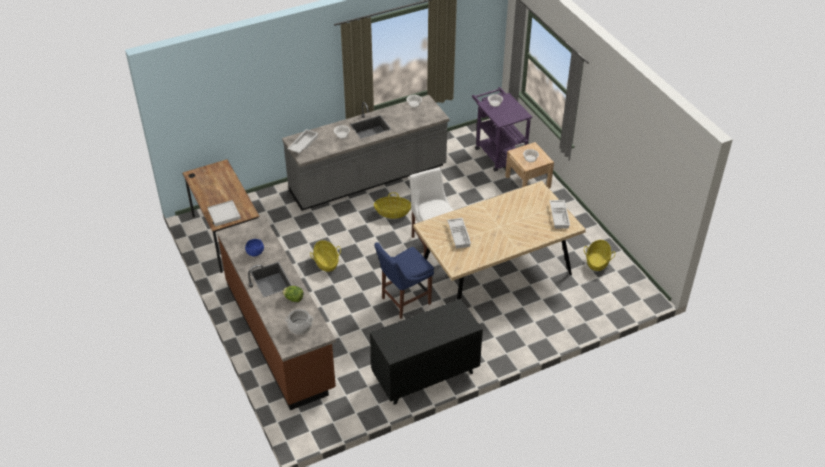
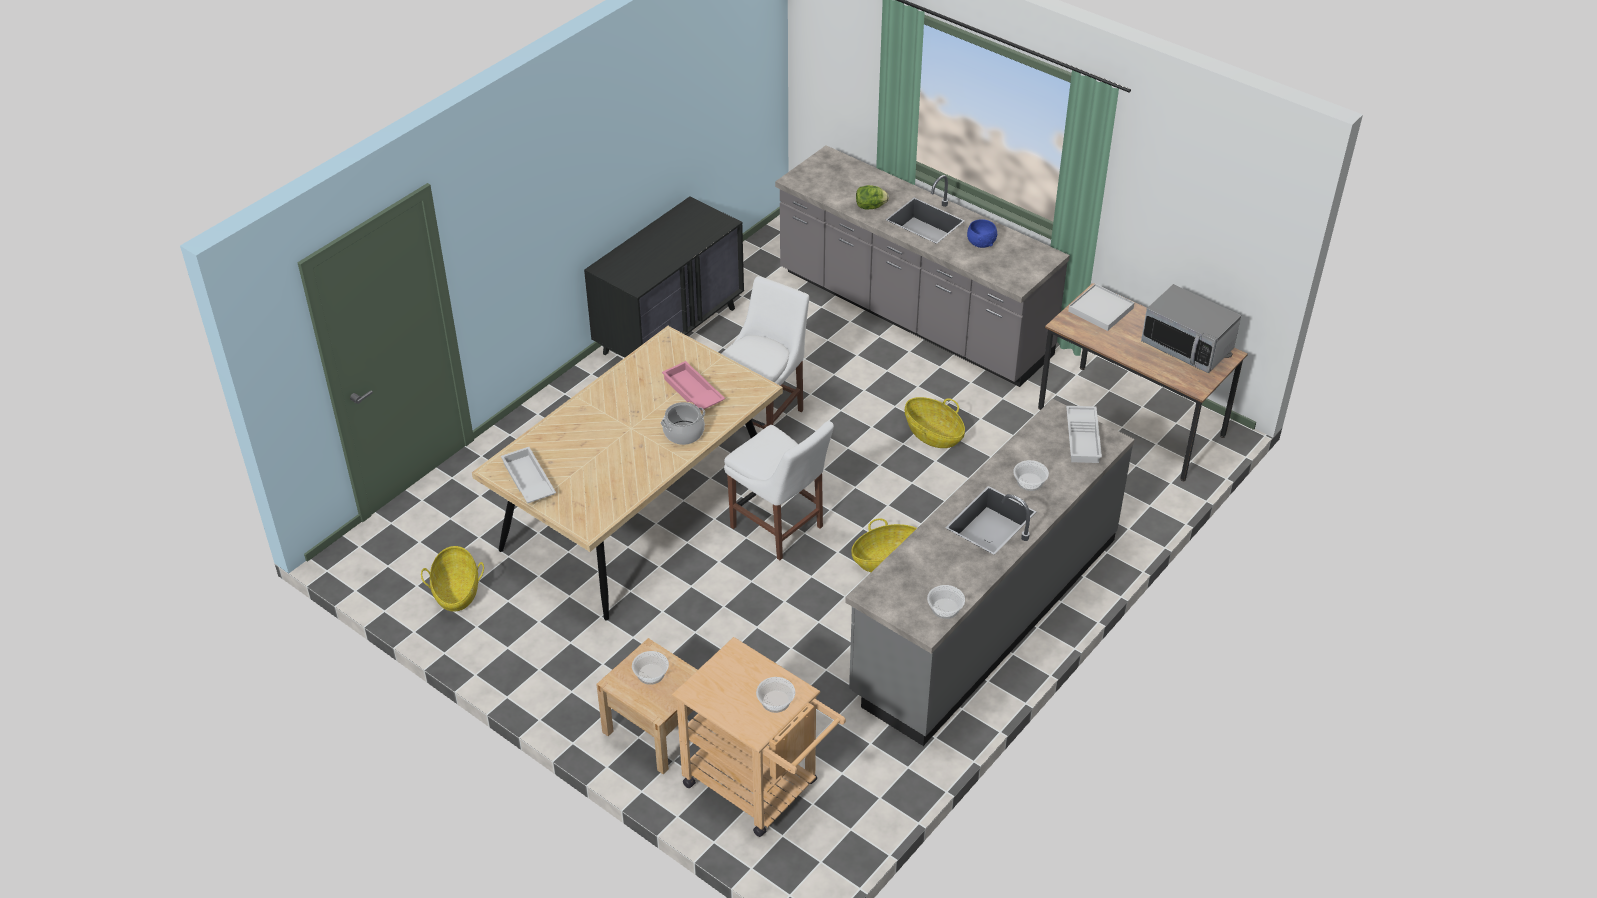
camera: 155 degrees right, 0 degrees up
brown counter [217,216,336,410] -> grey counter [775,145,1070,387]
cooking pot [285,309,313,335] -> cooking pot moved to [661,402,705,445]
blue chair [374,242,434,319] -> white chair [721,276,809,429]
white tray [447,218,471,249] -> pink tray [662,361,725,411]
purple cart [472,87,533,171] -> beige cart [672,637,846,837]
none -> microwave [1141,284,1241,373]

